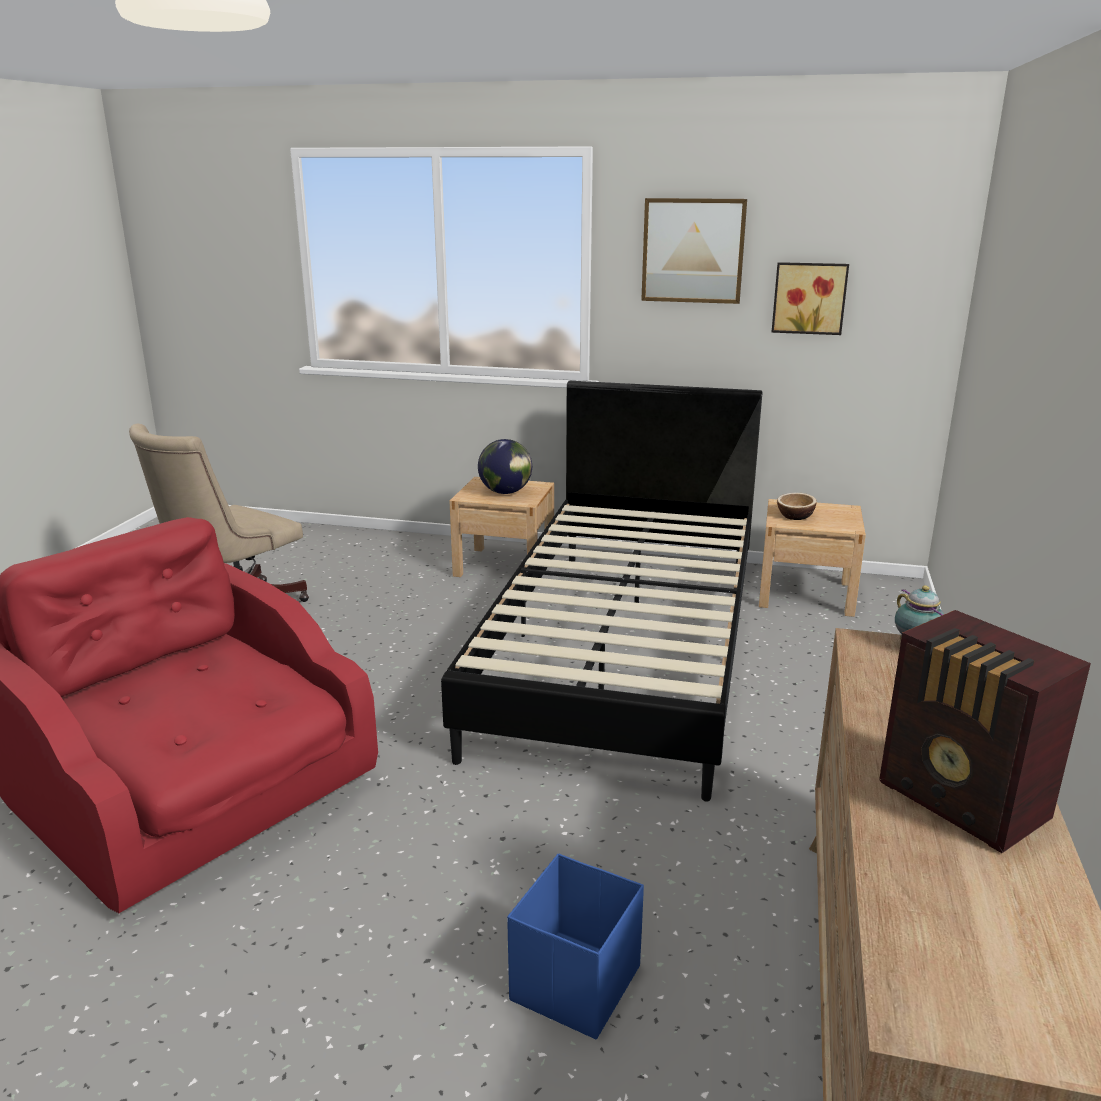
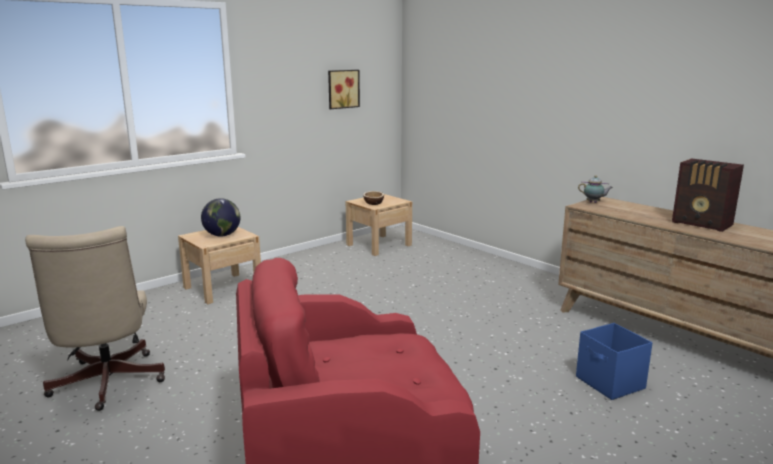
camera: 55 degrees left, 5 degrees down
black bed [441,381,763,802] -> none
picture [641,198,747,304] -> none
radio [879,610,1091,853] -> radio turned 45 degrees clockwise [672,158,744,232]

